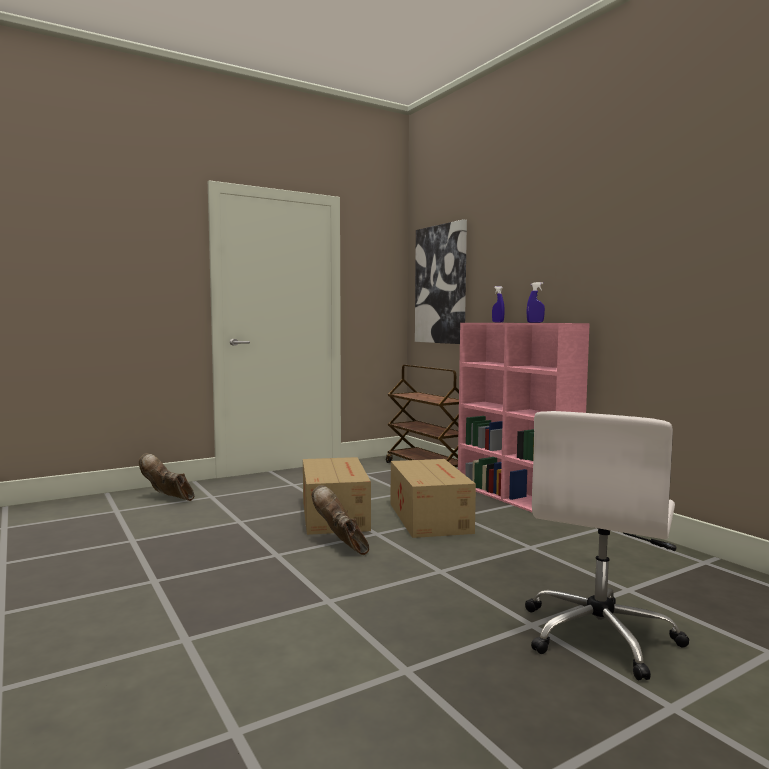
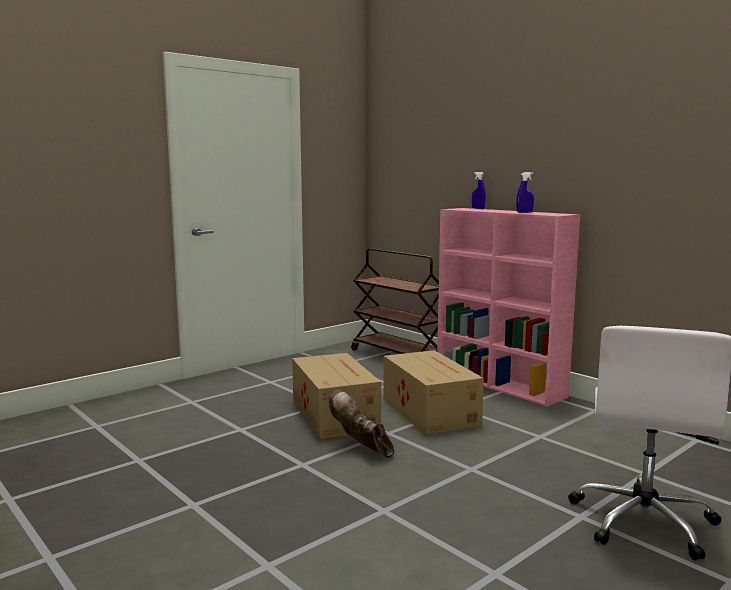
camera: 10 degrees left, 5 degrees up
brown boot [139,453,194,501] -> none
picture [415,219,467,344] -> none

